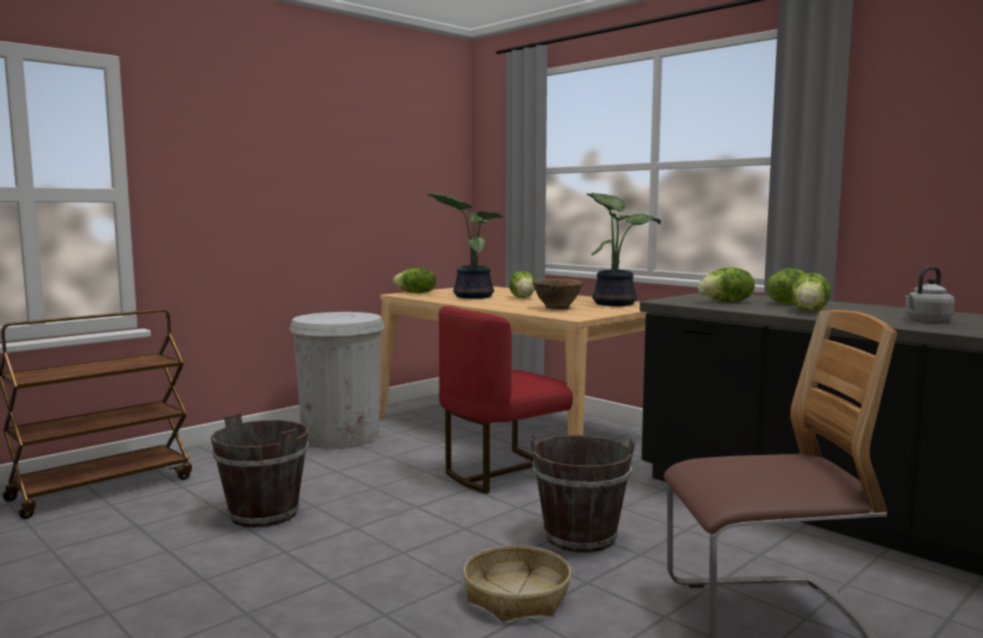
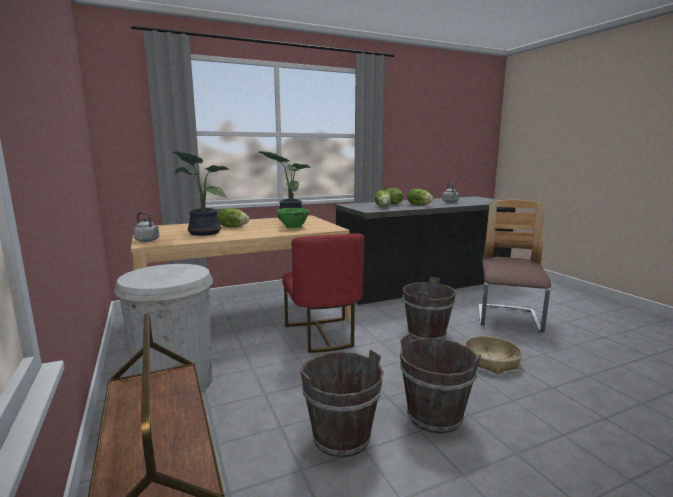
camera: 70 degrees left, 5 degrees up
lettuce [393,268,436,293] -> grey kettle [133,212,159,242]
brown bowl [533,279,583,310] -> green bowl [277,208,309,229]
none -> brown bucket [400,334,481,434]

